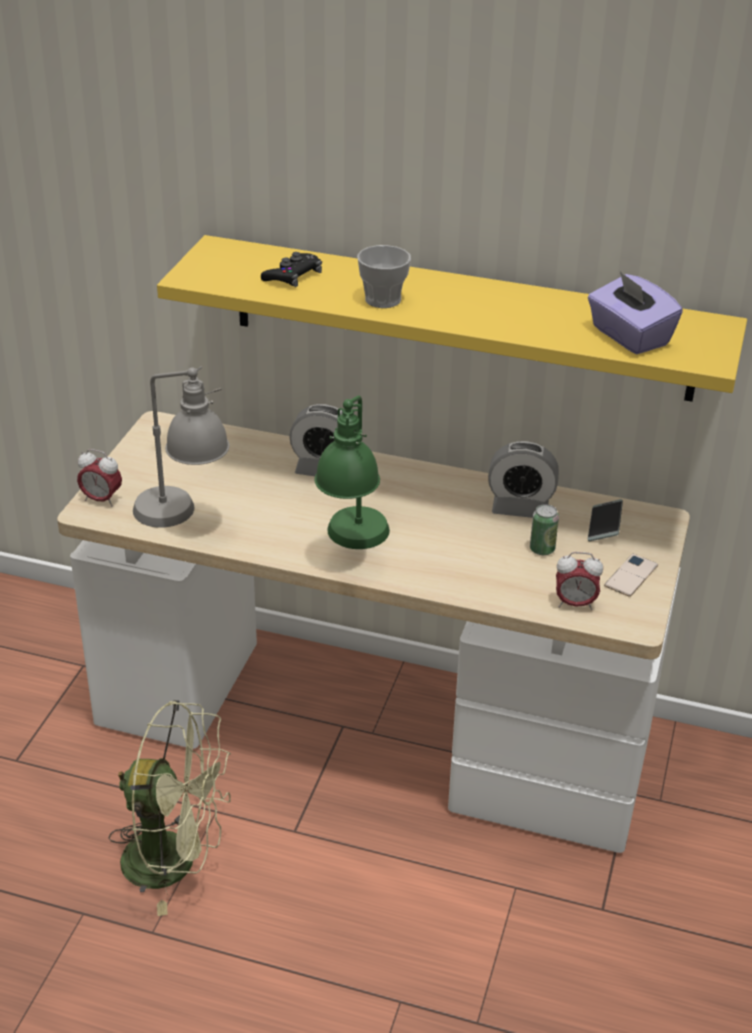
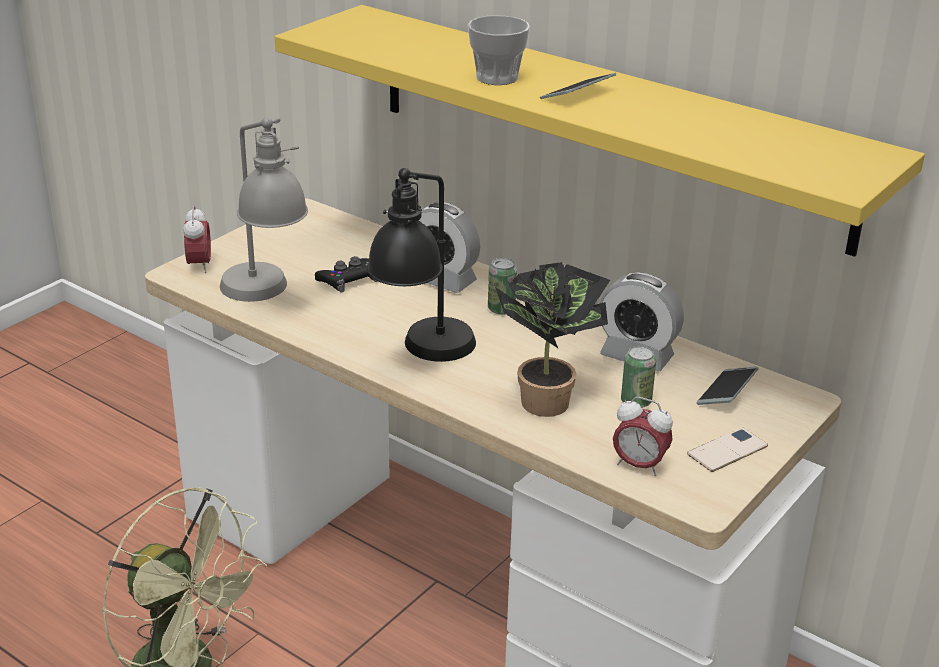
camera: 20 degrees right, 5 degrees down
alarm clock [77,449,122,507] -> alarm clock turned 135 degrees counterclockwise [183,205,211,273]
black game controller [261,252,322,287] -> black game controller moved to [315,256,378,293]
green table lamp [314,395,390,549] -> black table lamp [367,168,476,362]
purple tissue box [588,271,683,354] -> none
none -> can [488,258,517,315]
none -> potted plant [495,262,610,417]
none -> phone [540,73,616,99]

